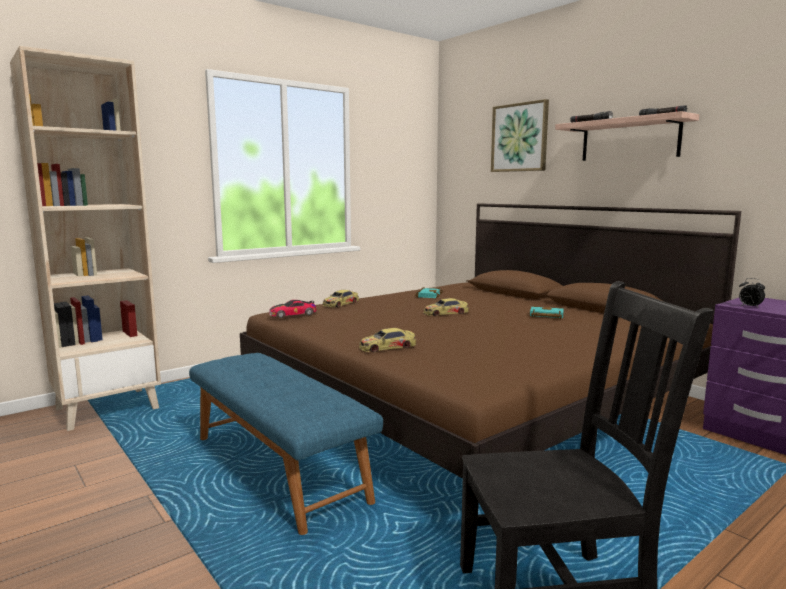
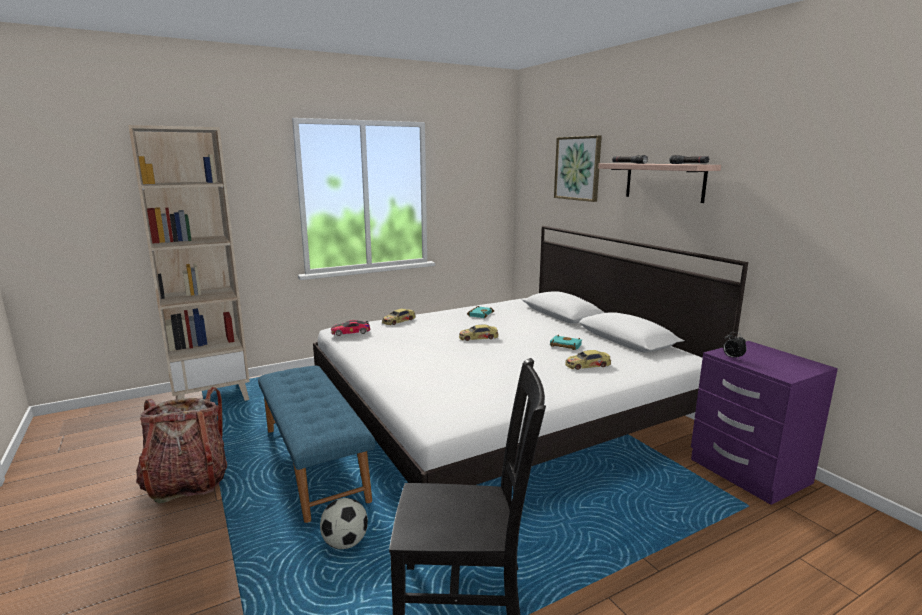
camera: 10 degrees right, 5 degrees up
brown bed [240,203,741,479] -> white bed [313,226,748,485]
toy car [359,328,416,352] -> toy car moved to [565,350,611,370]
none -> backpack [136,387,227,503]
none -> football [320,498,368,549]

